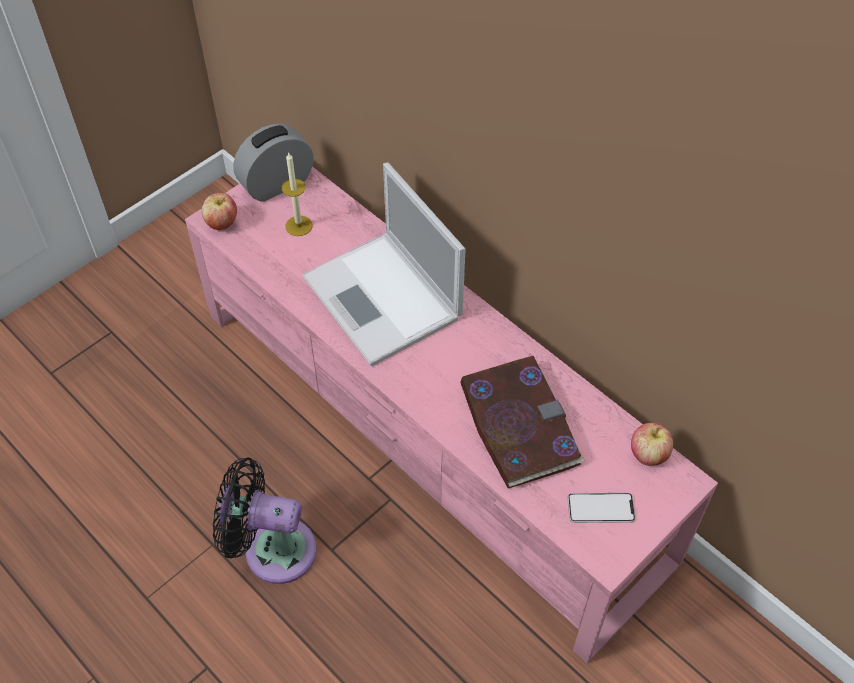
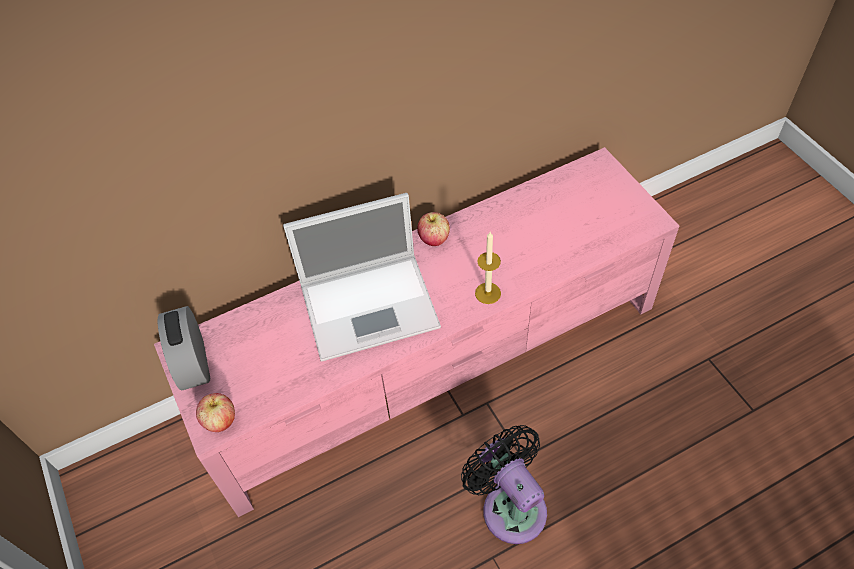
camera: 70 degrees left, 0 degrees up
black fan [213,458,316,584] -> black fan turned 120 degrees clockwise [461,425,547,544]
candle [282,152,313,236] -> candle moved to [475,232,501,304]
book [460,356,585,489] -> none
phone [567,493,636,523] -> none
apple [631,423,673,466] -> apple moved to [417,212,450,246]

